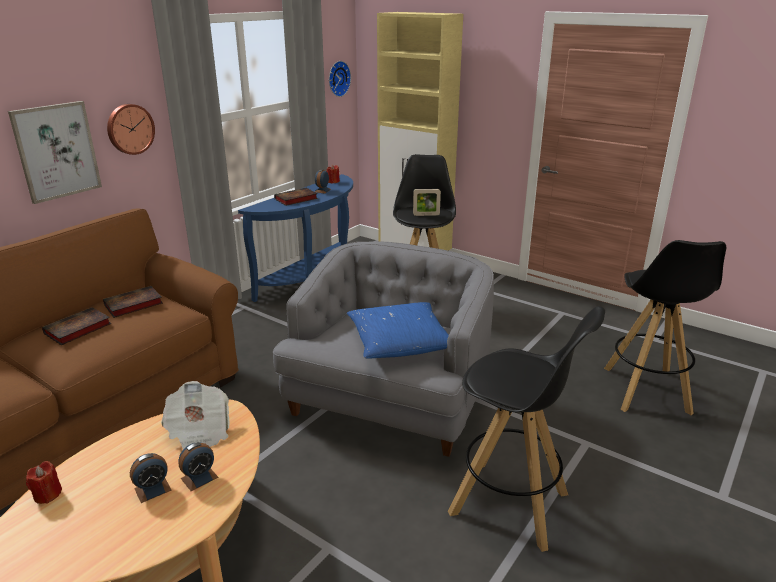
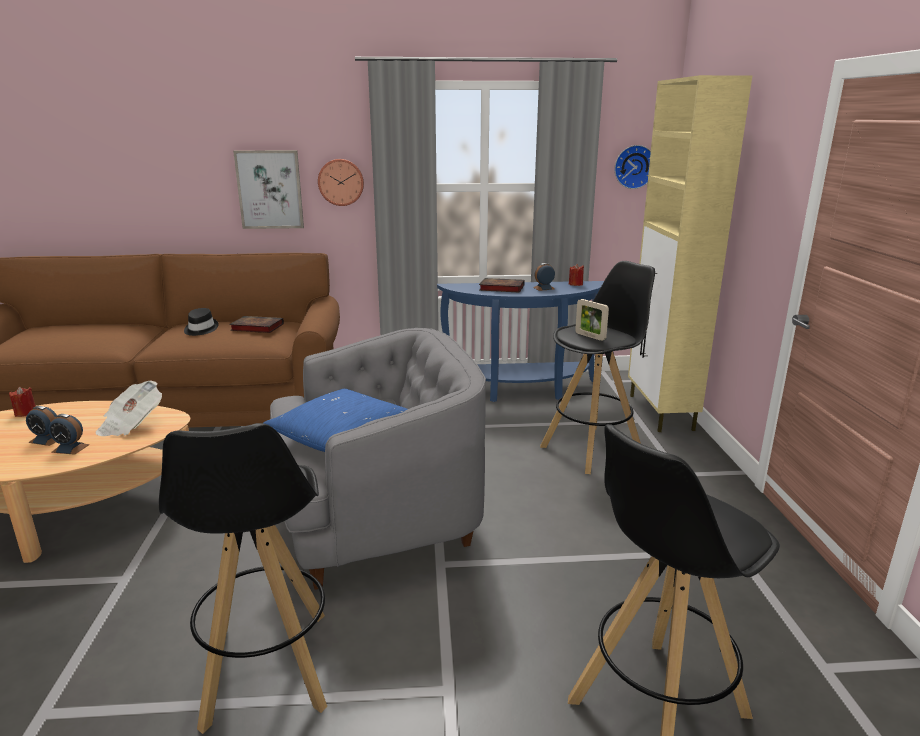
camera: 50 degrees right, 5 degrees down
book [42,307,111,345] -> black hat [184,308,219,336]

